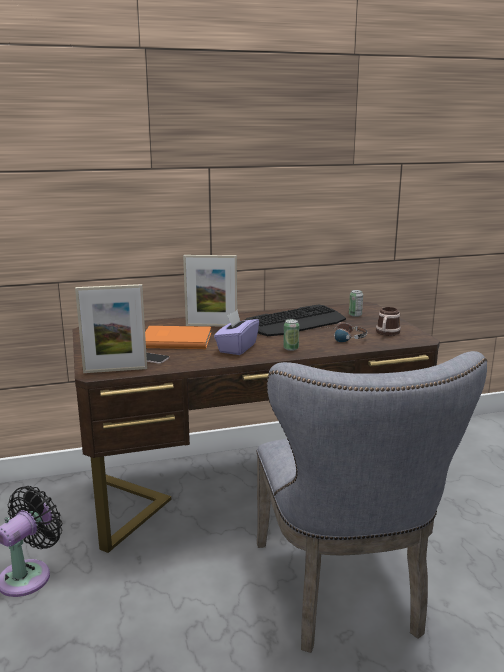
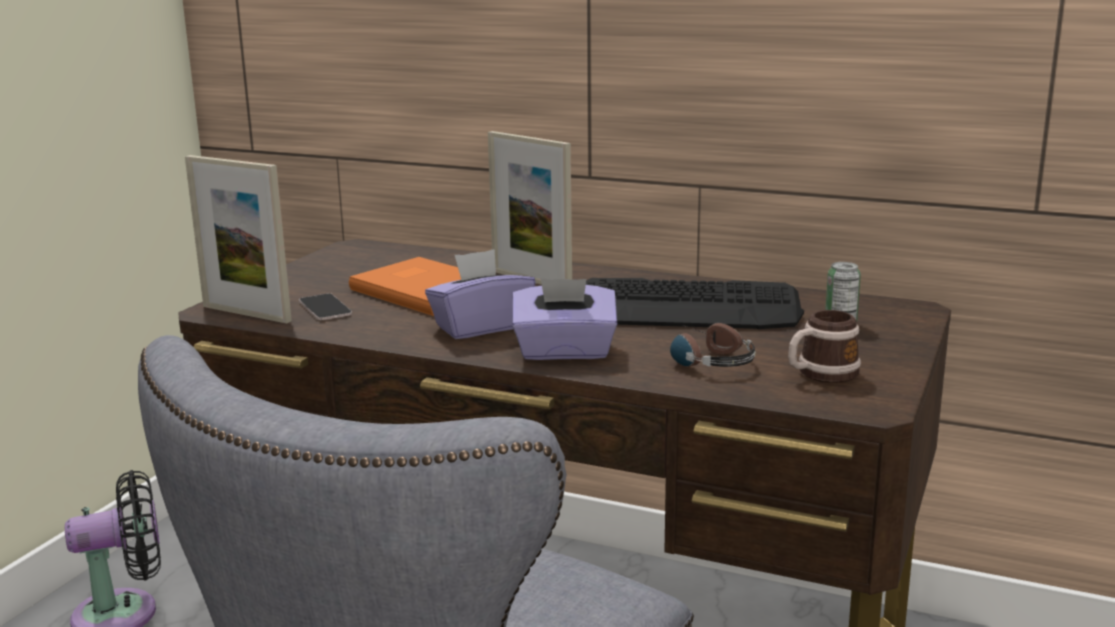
camera: 40 degrees right, 0 degrees up
can [283,319,299,351] -> purple tissue box [512,278,617,360]

